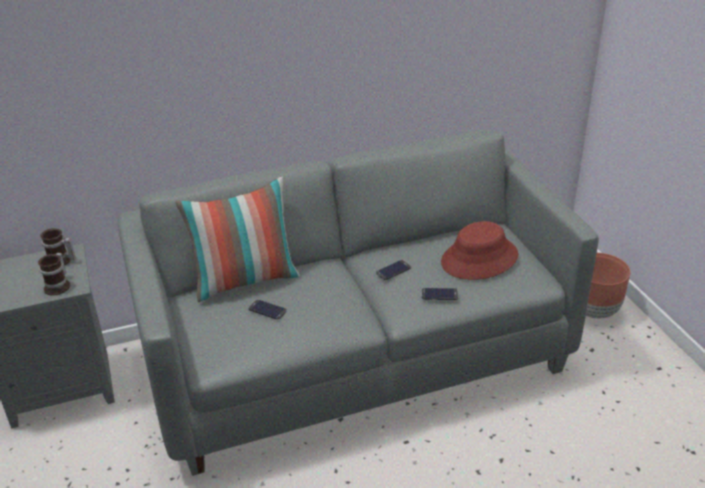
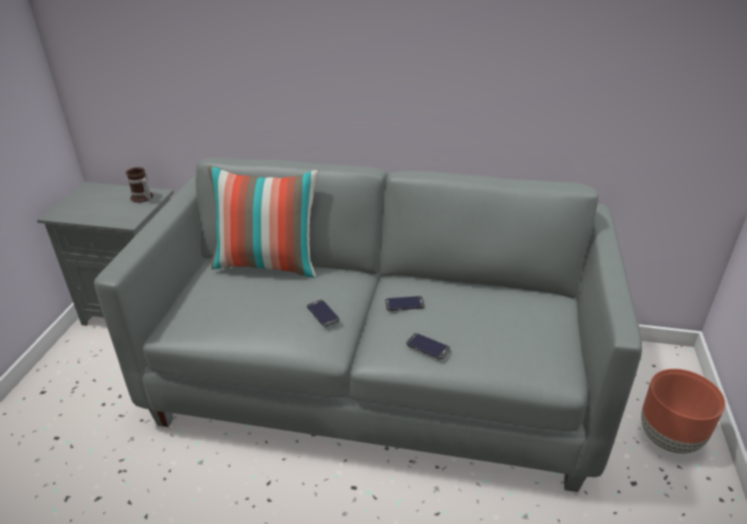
camera: 30 degrees right, 0 degrees up
mug [38,253,70,296] -> none
phone [248,299,287,320] -> phone moved to [307,299,340,327]
red hat [441,221,518,280] -> none

